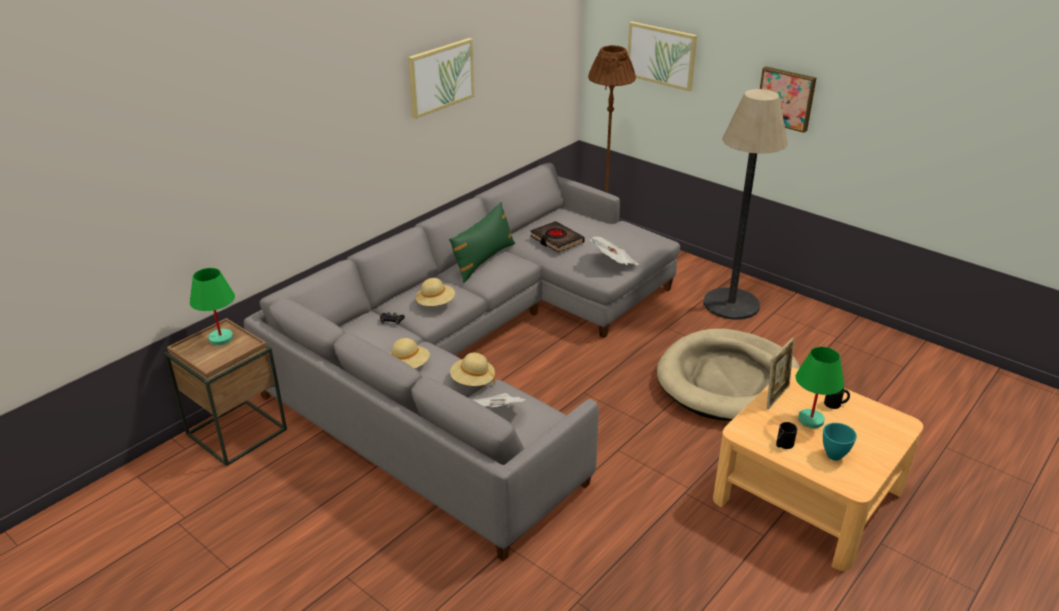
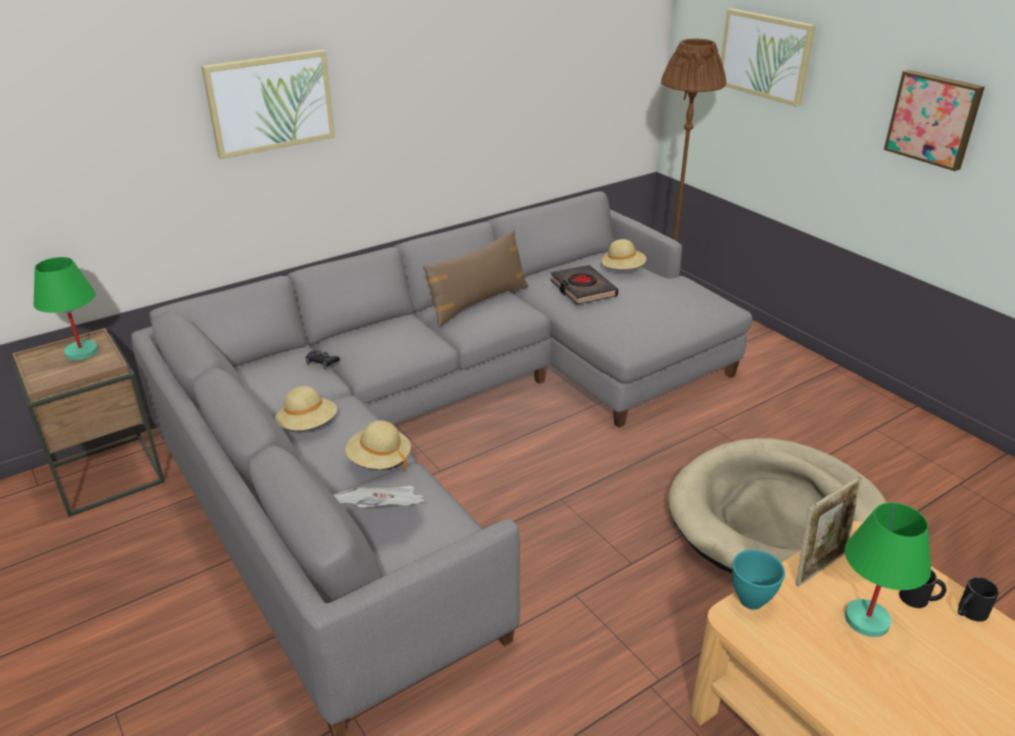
camera: 15 degrees right, 0 degrees up
picture [408,38,474,119] -> picture moved to [201,49,335,159]
beige hat [416,278,455,306] -> beige hat moved to [601,239,646,269]
green pillow [449,202,515,283] -> brown pillow [423,230,529,327]
newspaper [589,236,639,265] -> none
floor lamp [703,89,788,320] -> none
black mug [776,422,797,449] -> black mug moved to [958,577,999,622]
turquoise bowl [823,423,857,461] -> turquoise bowl moved to [732,550,785,610]

